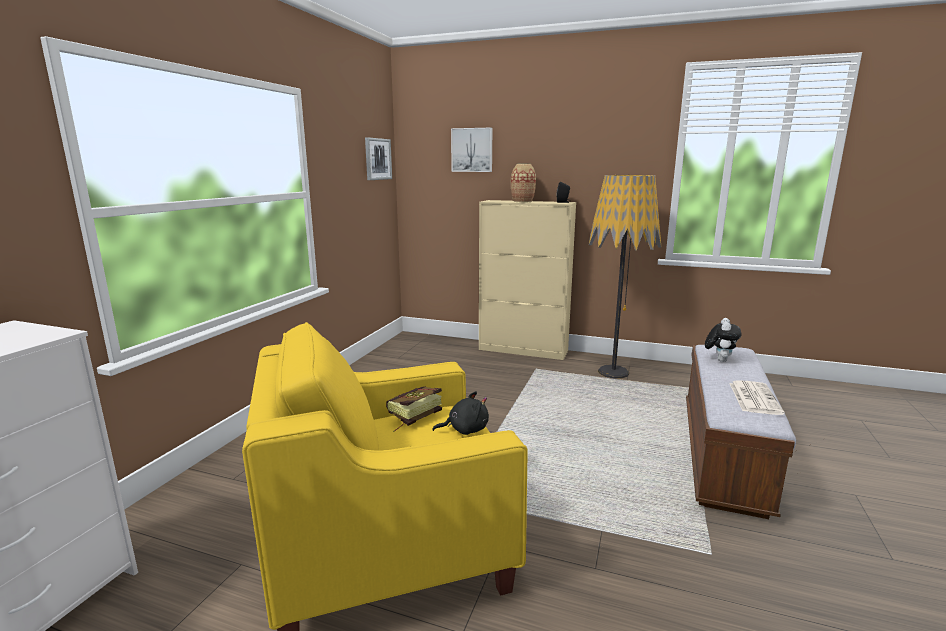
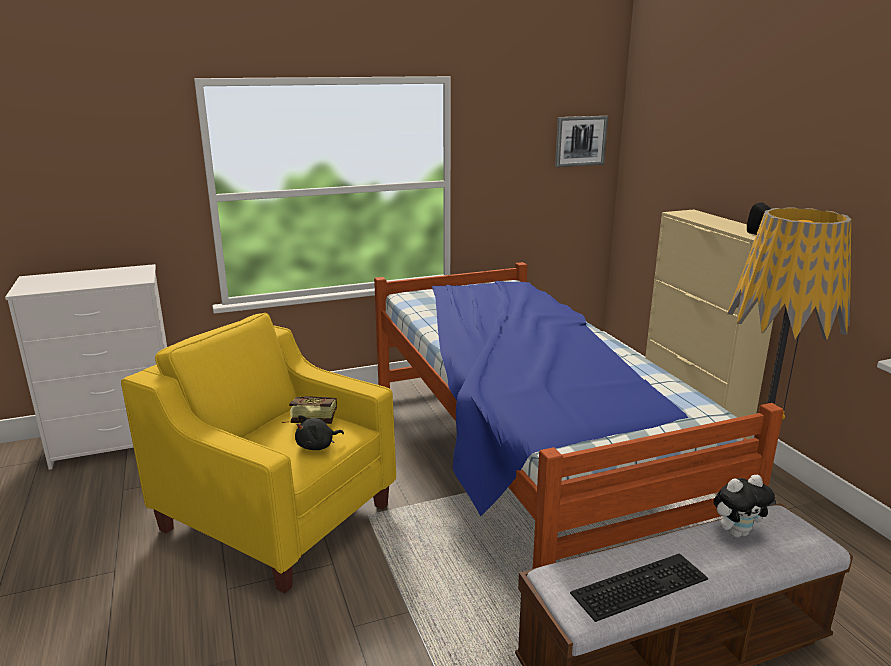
camera: 50 degrees right, 5 degrees up
black plush toy [432,391,489,435] -> black plush toy turned 105 degrees clockwise [295,415,344,450]
picture [451,128,492,172] -> none
vase [511,163,536,202] -> none
newspaper [729,380,785,415] -> keyboard [570,553,708,622]
none -> bed [374,262,784,569]

